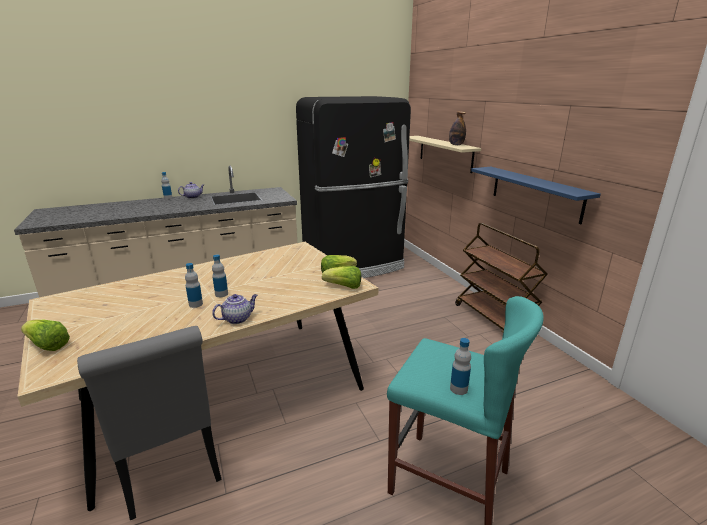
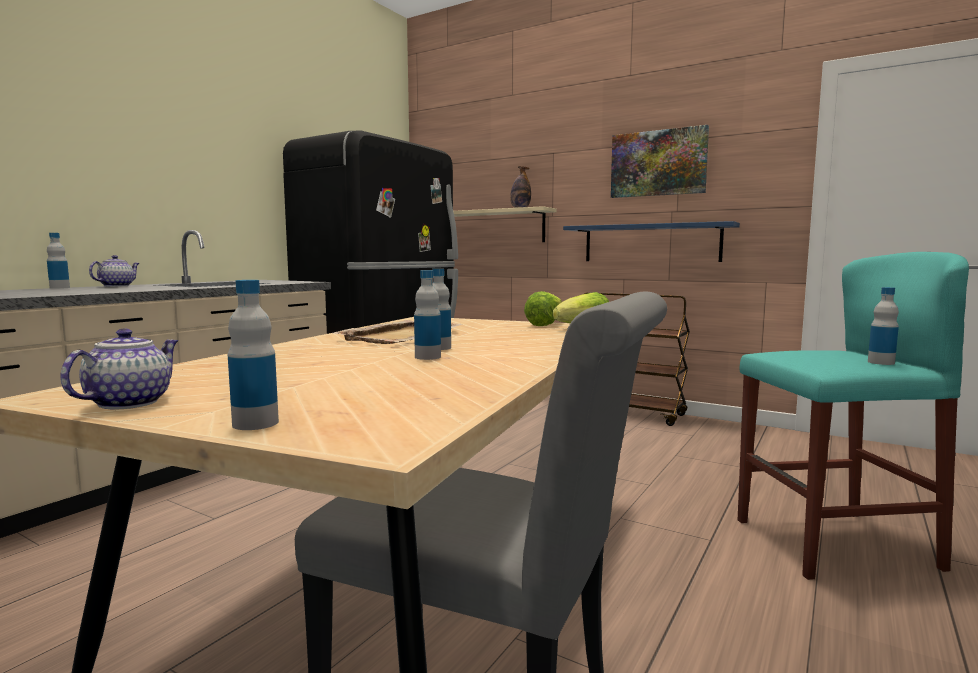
camera: 35 degrees left, 15 degrees down
lettuce [21,320,70,351] -> bottle [228,280,279,430]
teapot [212,294,258,324] -> teapot moved to [60,328,179,409]
none -> beige tray [333,320,462,344]
none -> picture [611,125,709,198]

